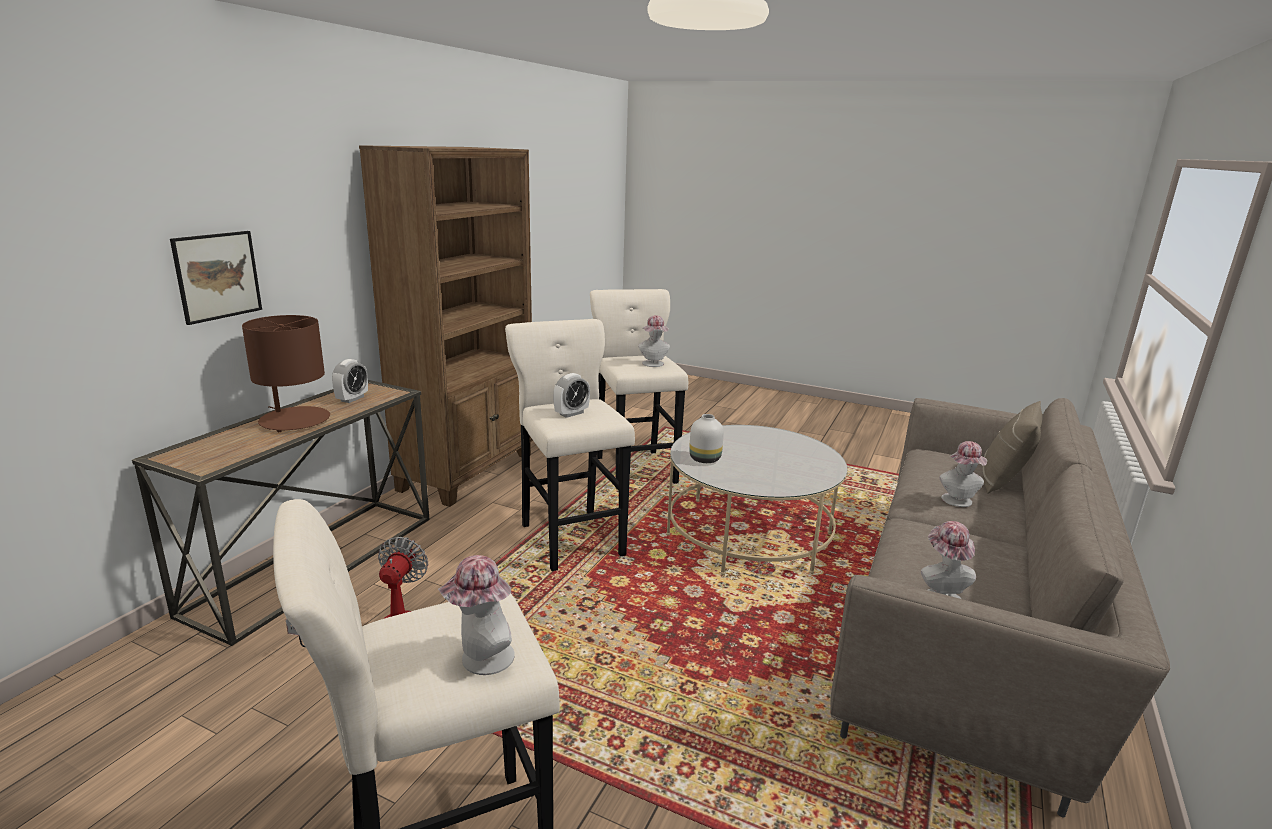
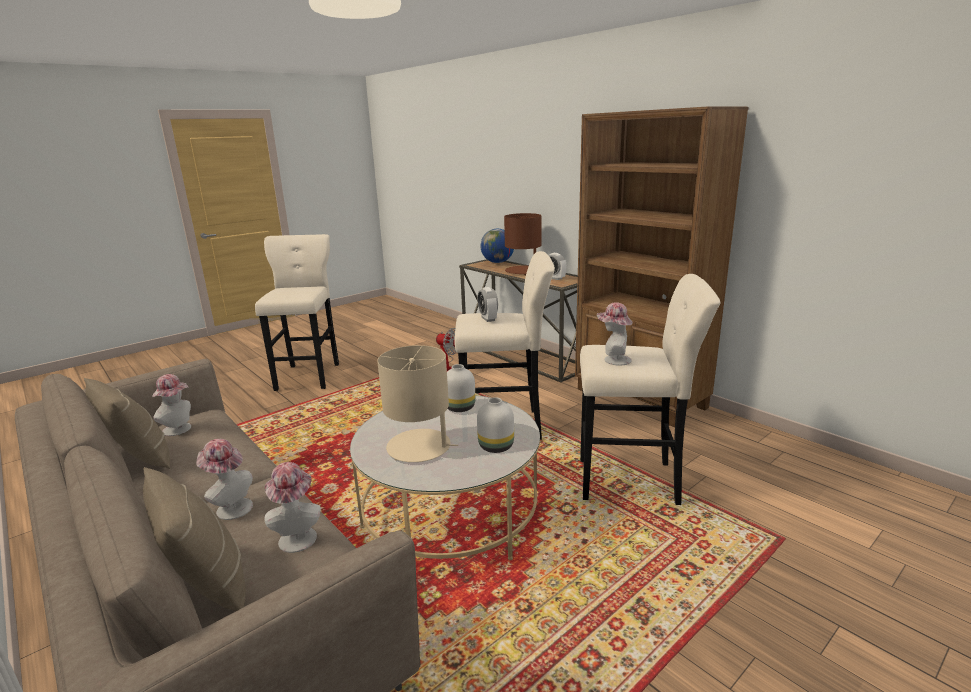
camera: 115 degrees right, 0 degrees up
picture [170,231,262,325] -> none
hat [438,555,514,675] -> hat moved to [265,462,321,553]
none -> beige pillow [84,378,170,469]
none -> beige table lamp [377,345,458,462]
none -> white vase [477,397,514,453]
none -> globe [481,229,514,263]

